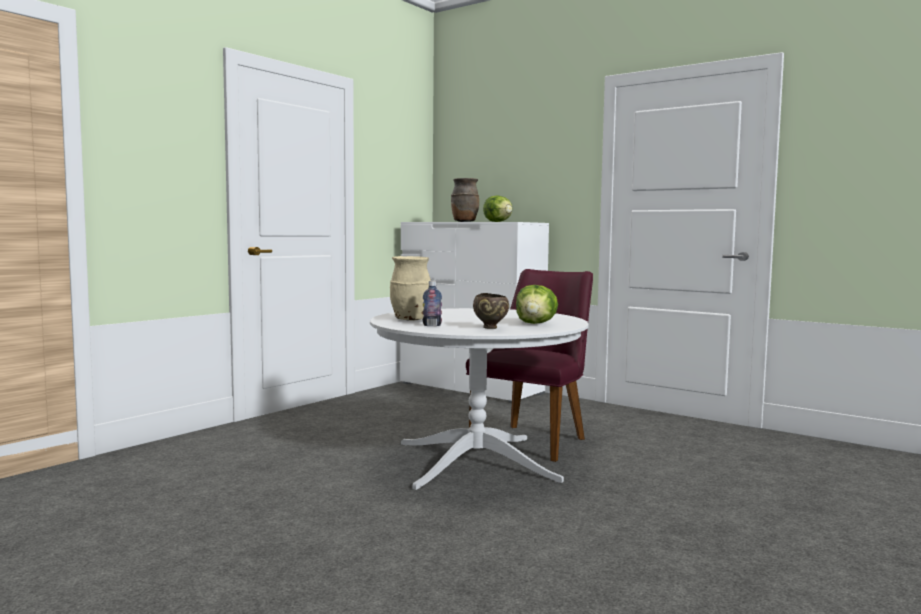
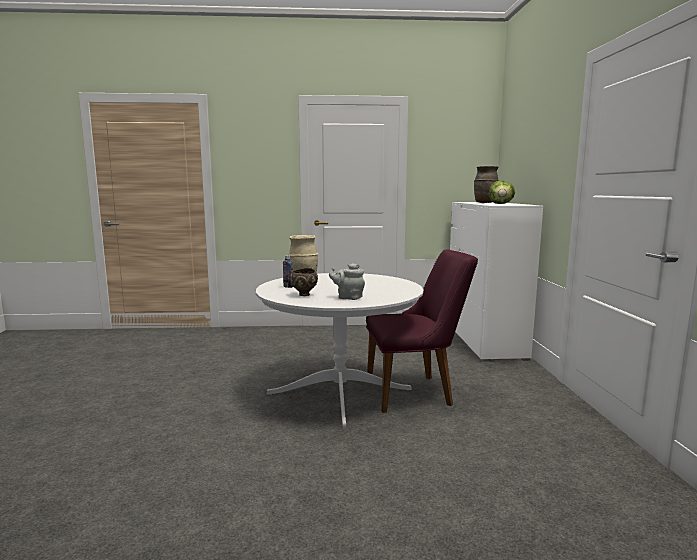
camera: 50 degrees right, 5 degrees up
lettuce [516,285,558,324] -> grey teapot [329,263,365,300]

